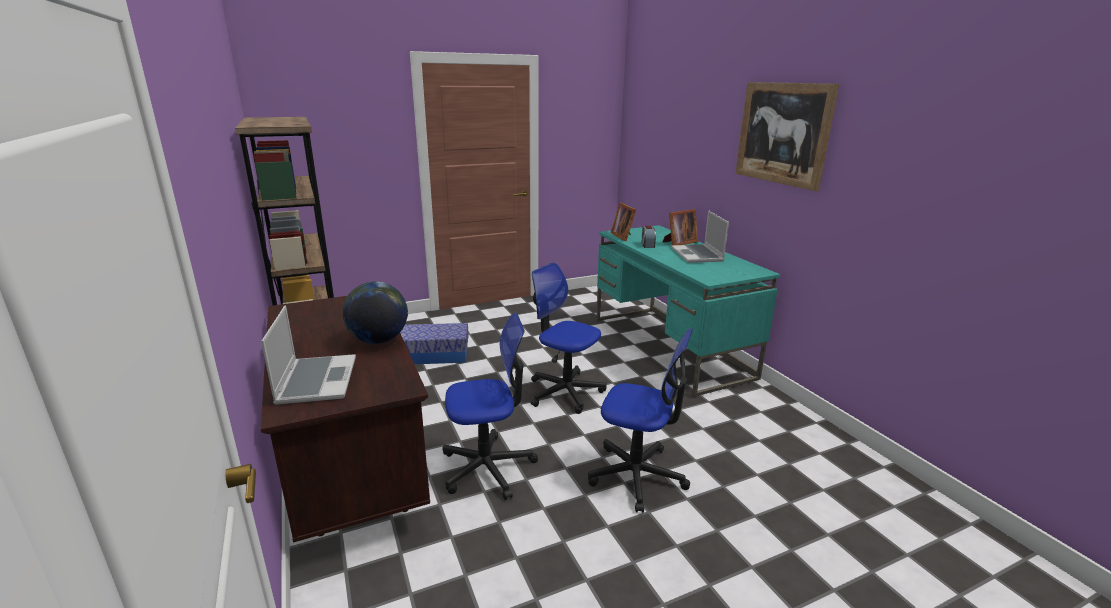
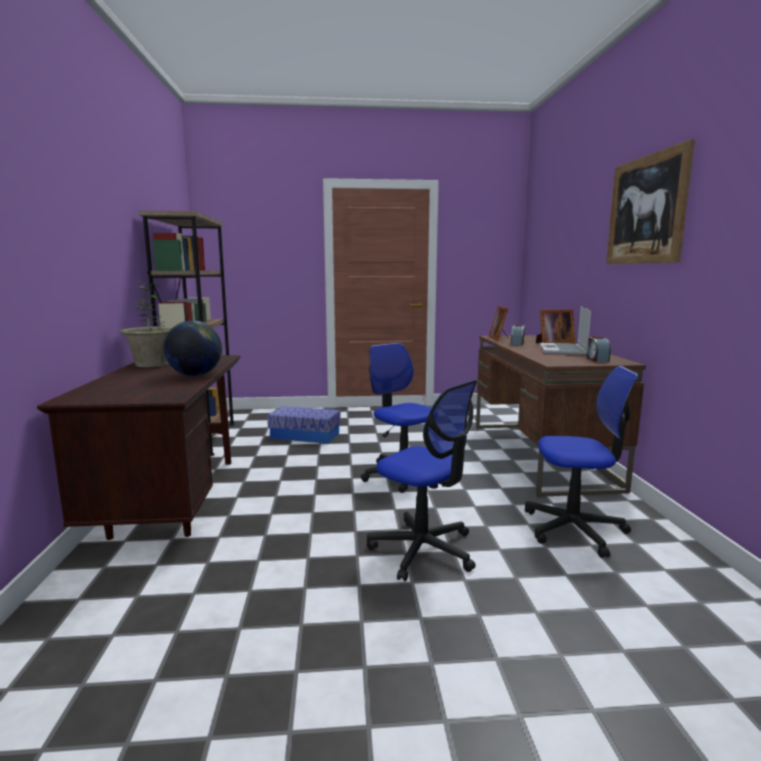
camera: 20 degrees right, 10 degrees down
laptop [261,305,356,404] -> none
office chair [442,313,538,500] -> office chair moved to [525,366,638,558]
turquoise desk [596,225,780,397] -> brown desk [476,335,646,497]
none -> potted plant [119,281,173,367]
none -> alarm clock [587,336,611,362]

